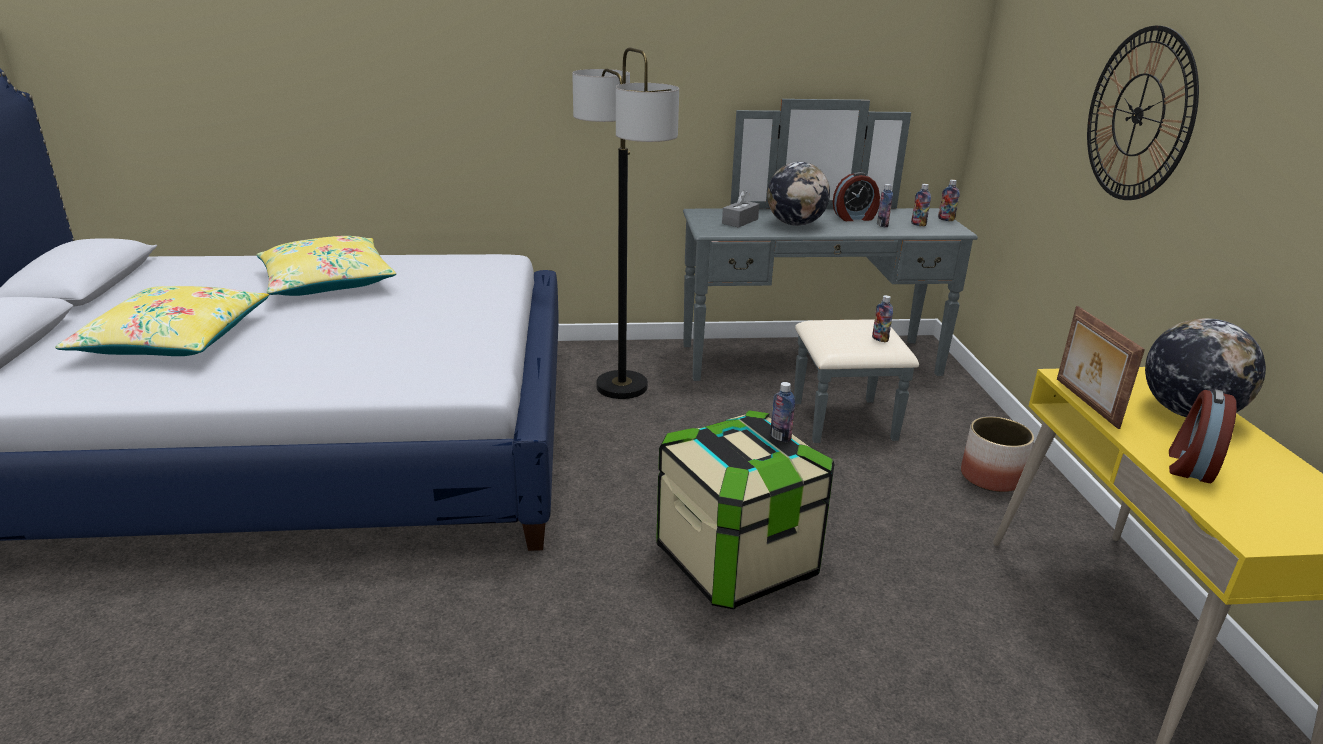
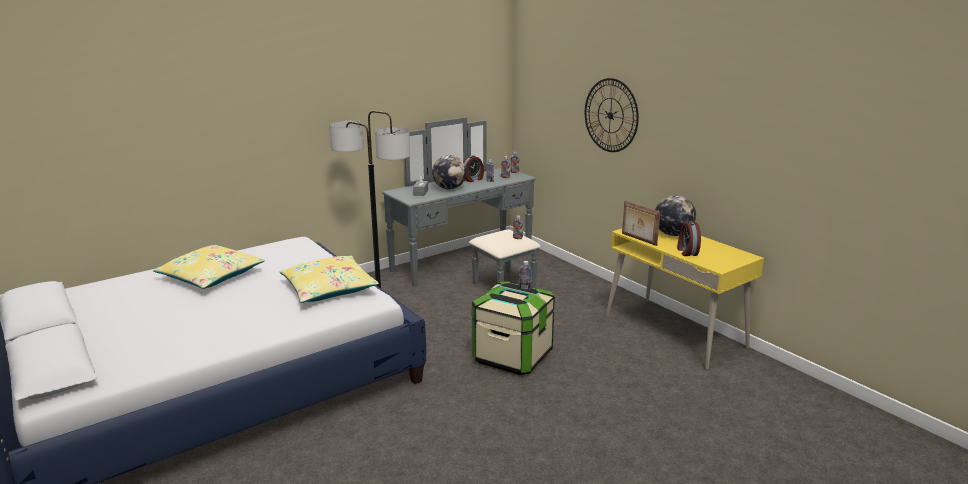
camera: 30 degrees left, 5 degrees down
yellow pillow [55,286,269,356] -> yellow pillow moved to [279,256,379,303]
planter [961,417,1034,492] -> none

